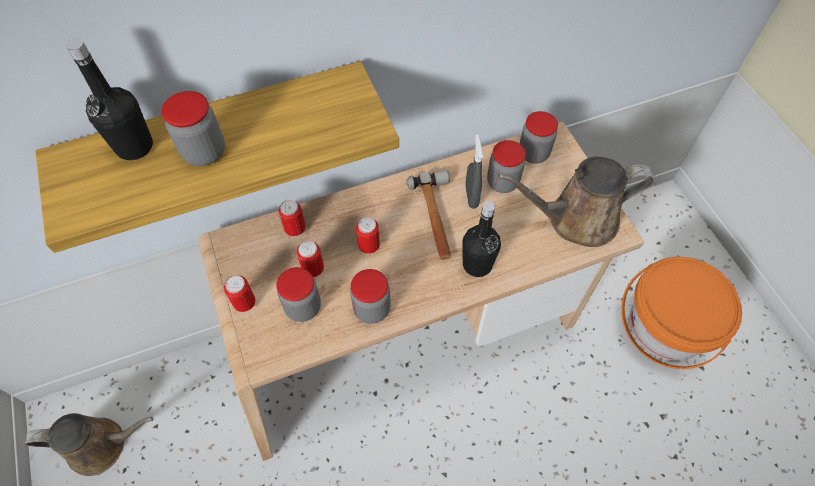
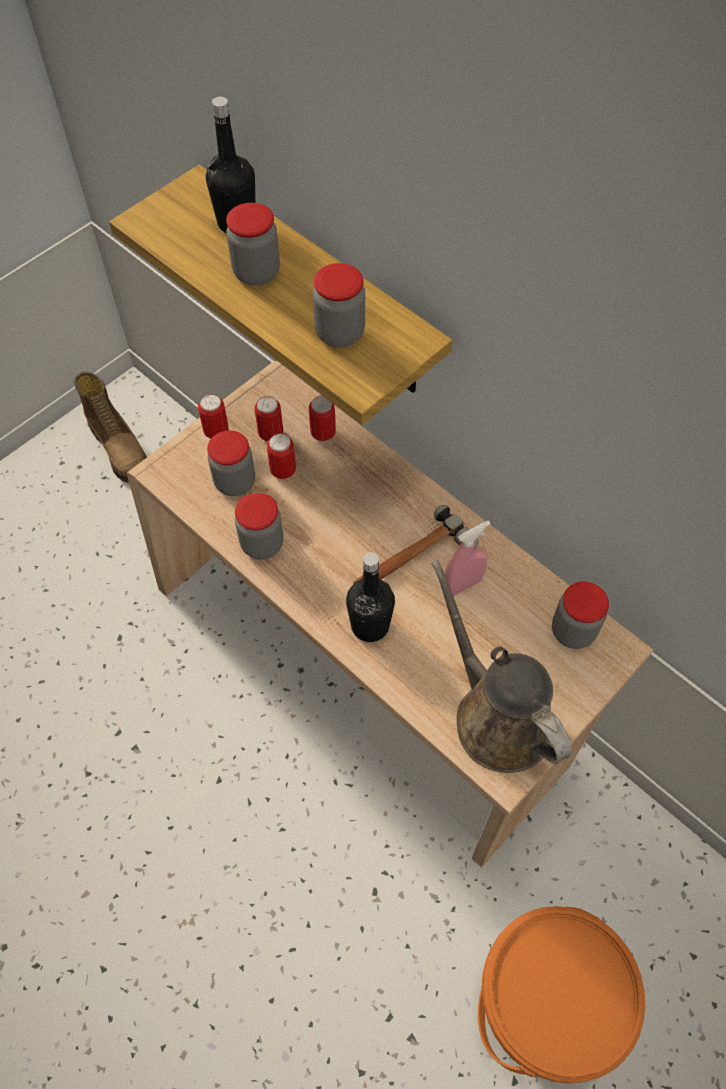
camera: 65 degrees right, 0 degrees up
brown watering can [25,413,153,476] -> boot [74,371,147,483]
can [356,217,380,254] -> can moved to [254,396,283,442]
grey spray bottle [465,135,483,209] -> pink spray bottle [445,520,490,596]
jar [487,140,526,193] -> jar moved to [313,263,365,347]

